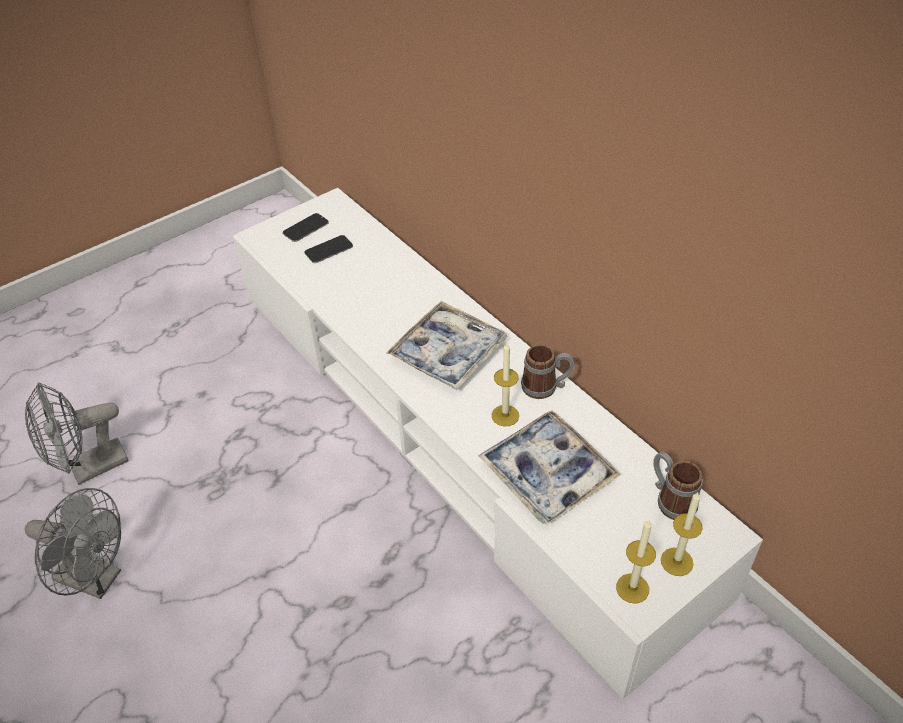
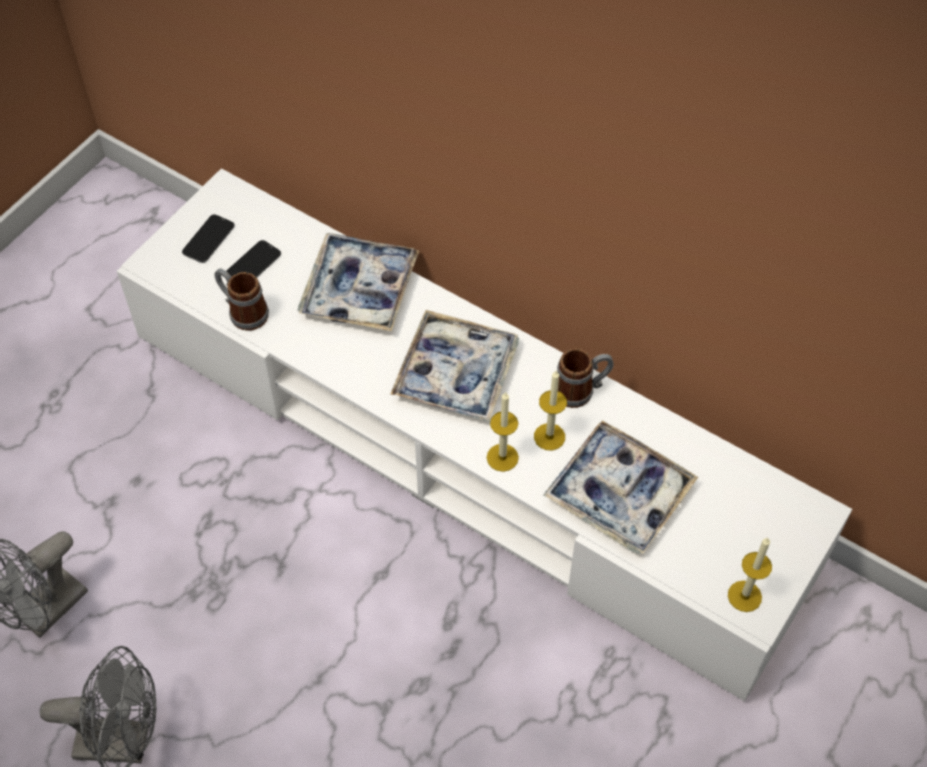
camera: 20 degrees left, 10 degrees up
mug [653,452,703,520] -> mug moved to [215,268,269,331]
candle [661,492,703,576] -> candle moved to [487,392,519,472]
none -> tray [298,233,419,331]

